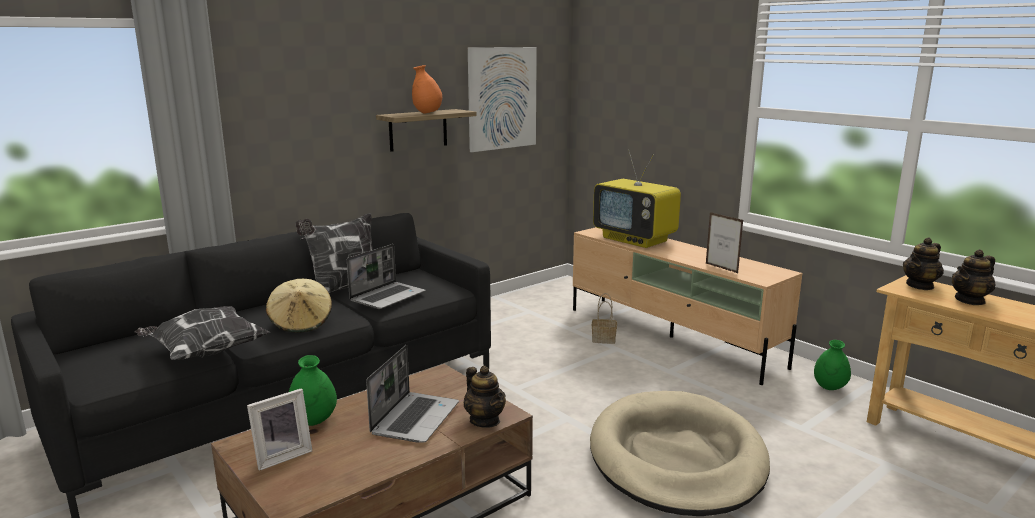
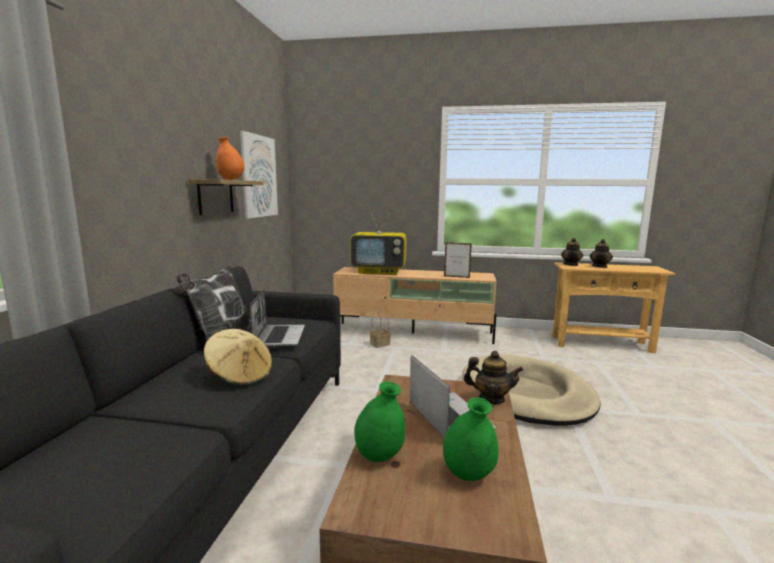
camera: 40 degrees left, 5 degrees down
pillow [135,306,270,360] -> none
picture frame [247,388,312,471] -> none
green vase [814,340,851,390] -> green vase moved to [443,397,499,481]

